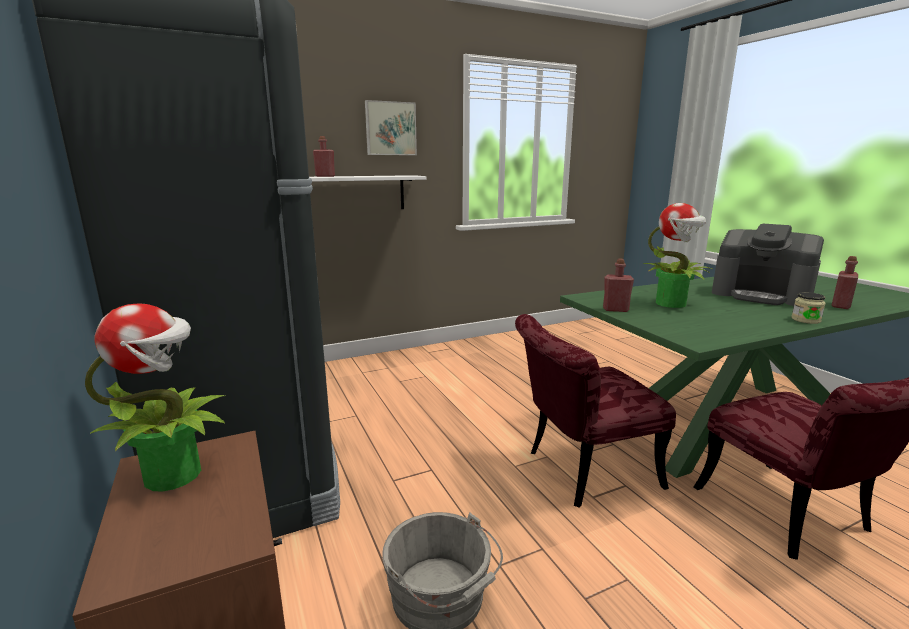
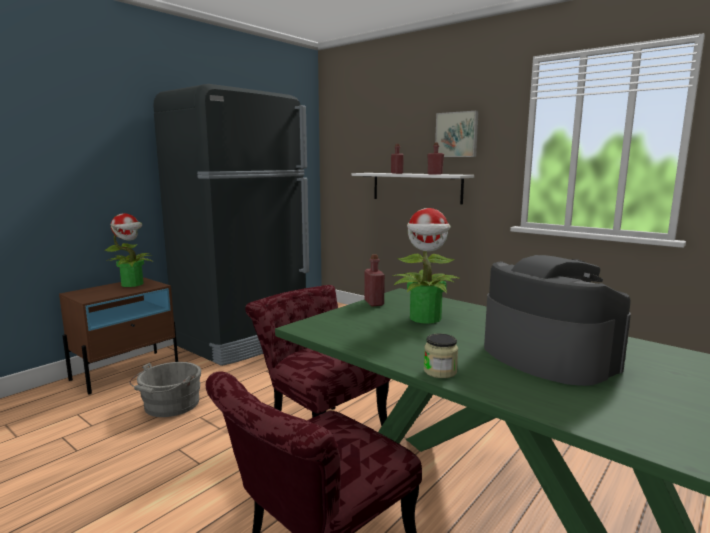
camera: 65 degrees right, 5 degrees down
coffee machine [712,224,824,306] -> coffee machine turned 135 degrees clockwise [484,255,631,386]
red bottle [832,256,858,309] -> red bottle moved to [427,143,444,175]

